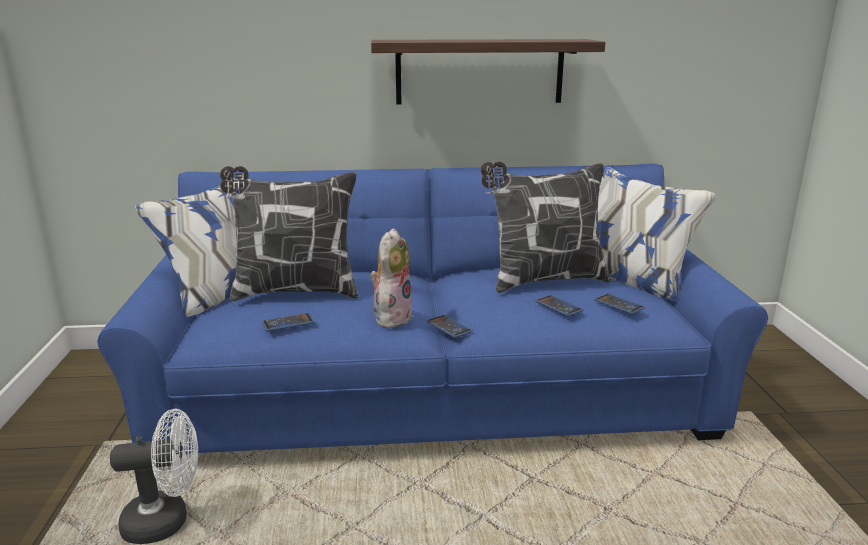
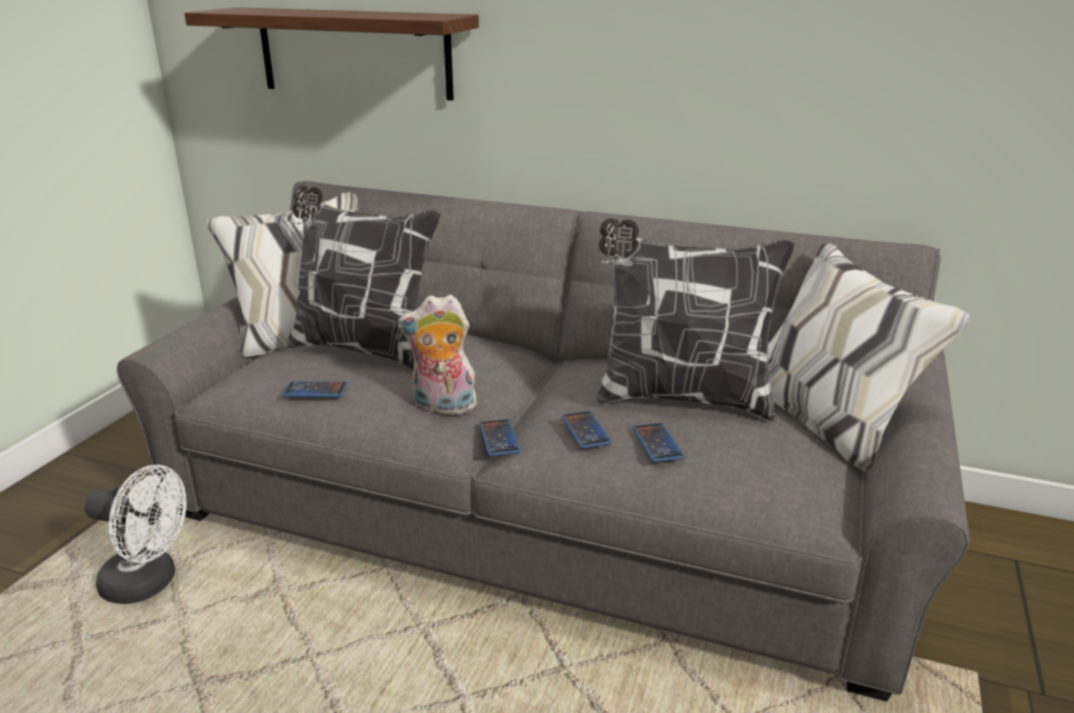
camera: 25 degrees right, 5 degrees up
blue sofa [97,164,768,454] -> grey sofa [117,181,971,702]
plush toy [370,228,413,329] -> plush toy turned 135 degrees counterclockwise [398,295,479,415]
shelf [371,39,606,104] -> shelf moved to [184,7,479,101]
phone [594,294,645,314] -> phone moved to [562,411,612,449]

